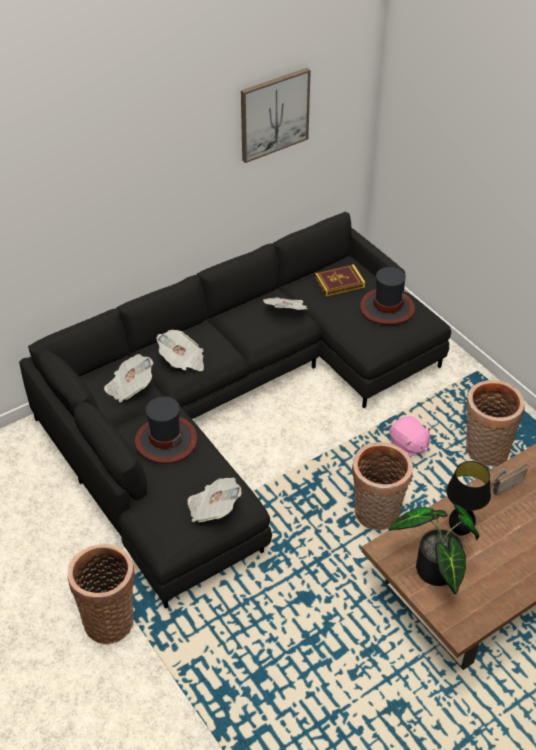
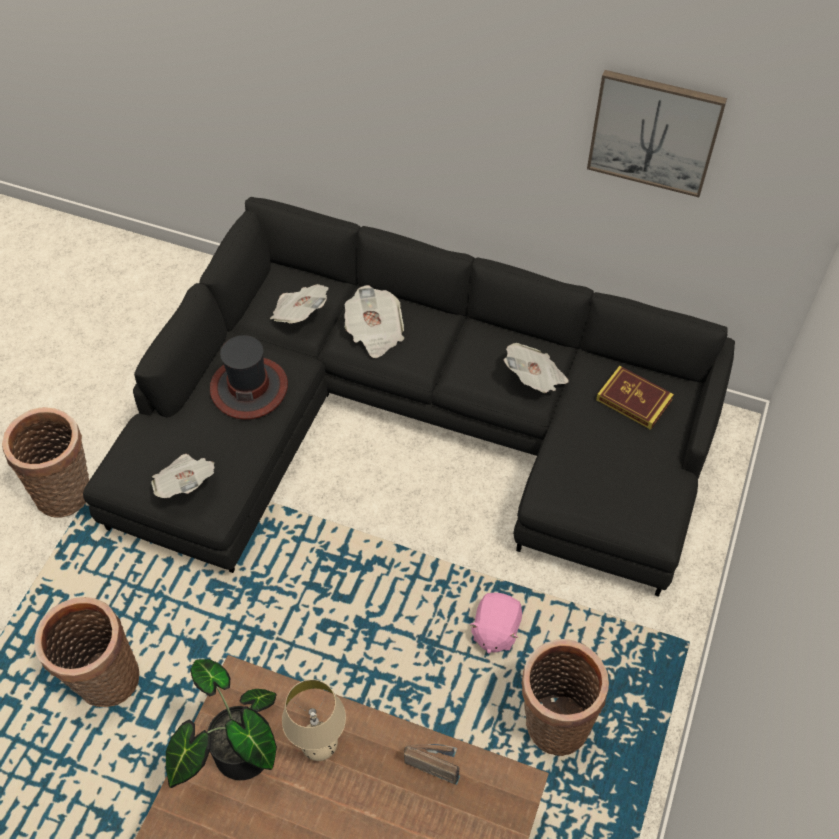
camera: 55 degrees right, 10 degrees up
basket [352,442,413,530] -> basket moved to [34,597,139,707]
hat [360,267,415,325] -> none
black table lamp [446,461,491,535] -> beige table lamp [282,679,346,761]

